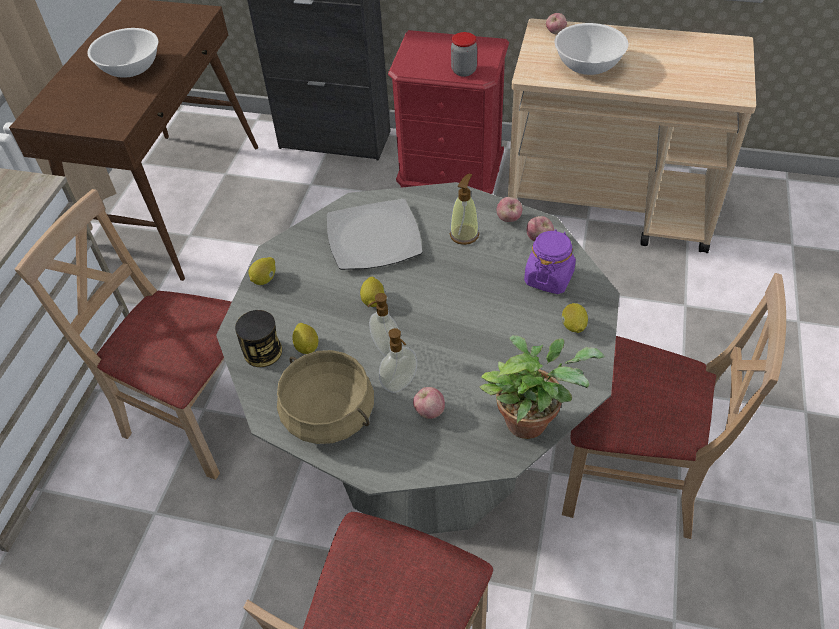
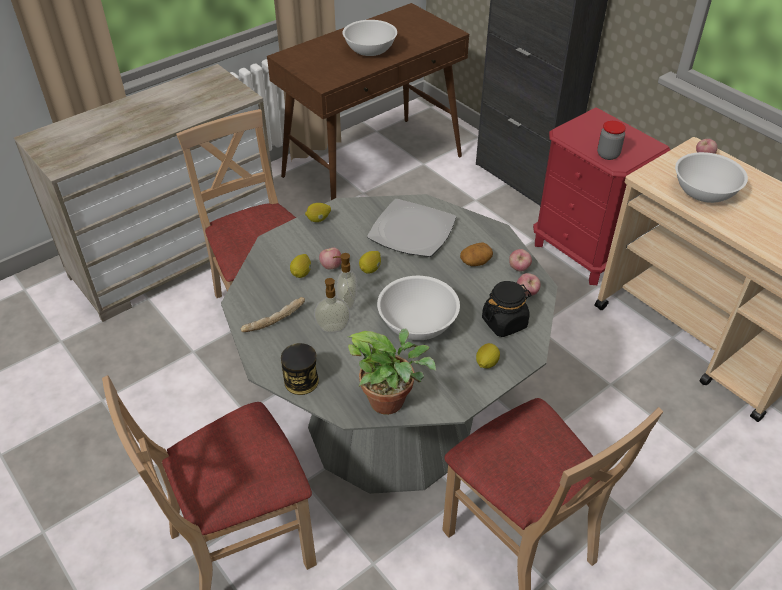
camera: 35 degrees right, 5 degrees down
can [235,310,282,367] -> can moved to [281,343,319,395]
beige cooking pot [277,350,374,444] -> bread [241,297,305,332]
apple [413,387,445,419] -> apple moved to [319,247,341,269]
soap dispenser [450,174,479,245] -> potato [460,242,493,266]
purple jar [524,229,576,294] -> black jar [482,281,532,337]
none -> white bowl [377,276,460,340]

